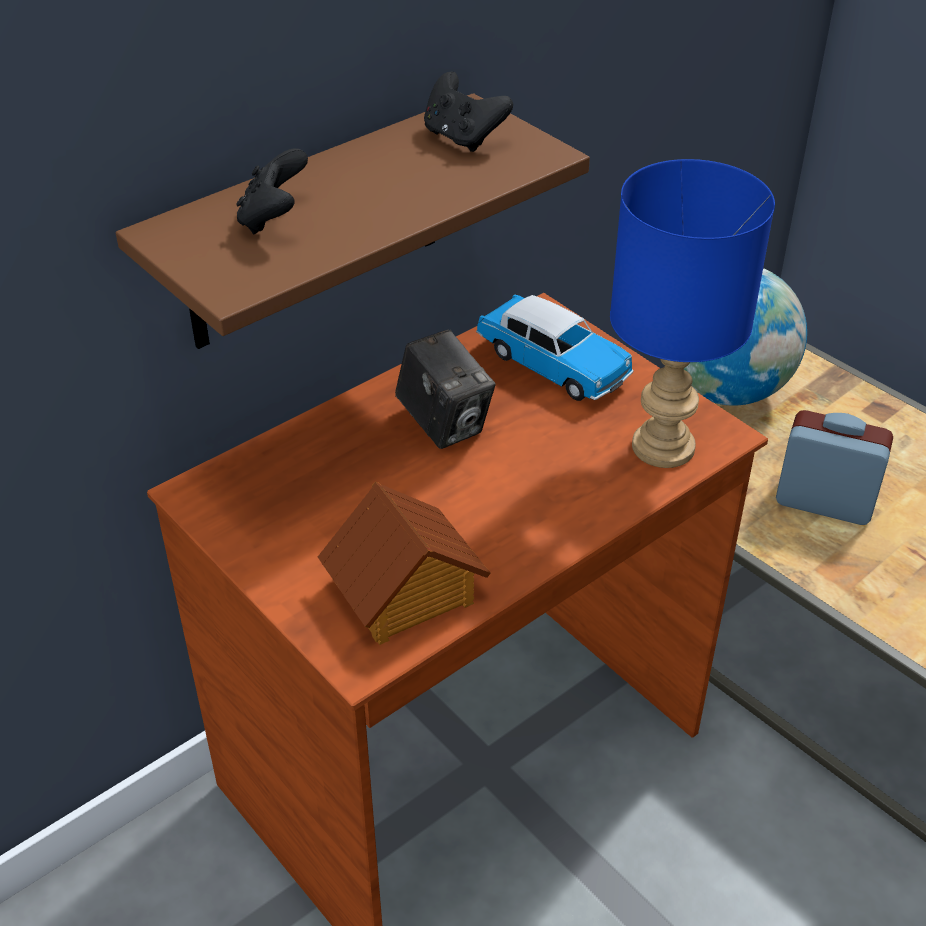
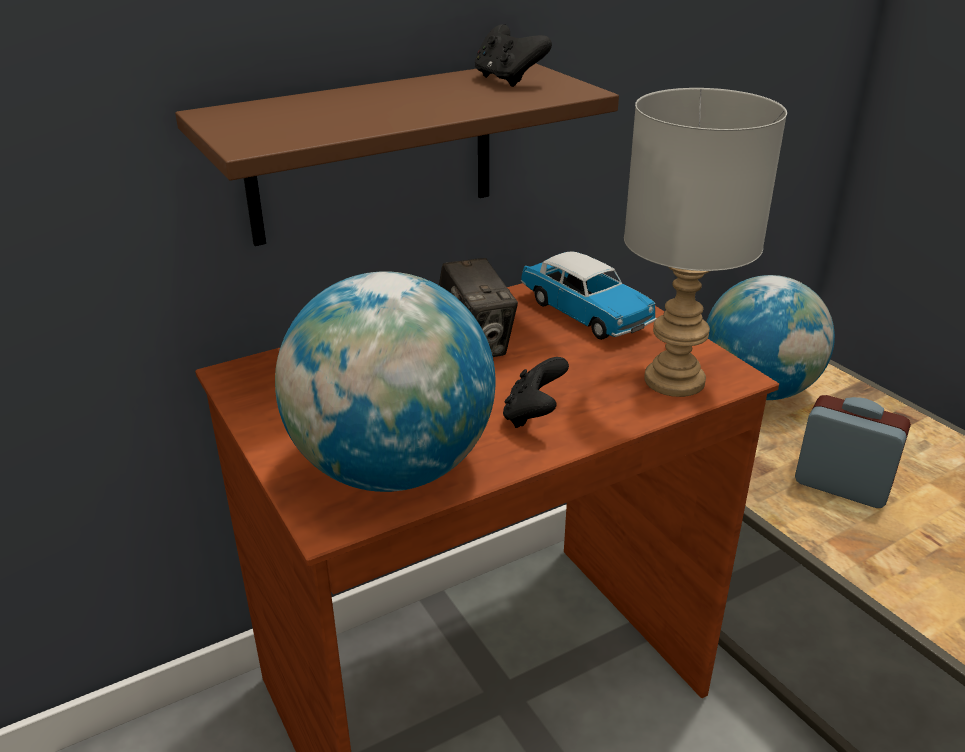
camera: 10 degrees right, 10 degrees down
black game controller [236,148,308,234] -> black game controller moved to [503,357,569,428]
toy house [318,481,491,645] -> globe [275,271,495,492]
blue table lamp [610,159,775,468] -> grey table lamp [624,88,787,397]

